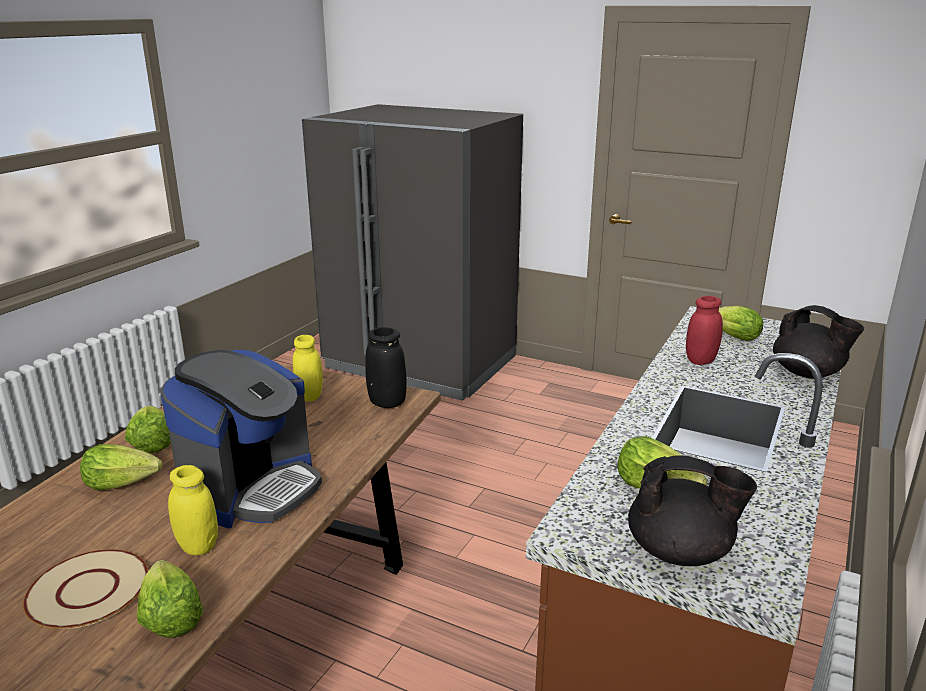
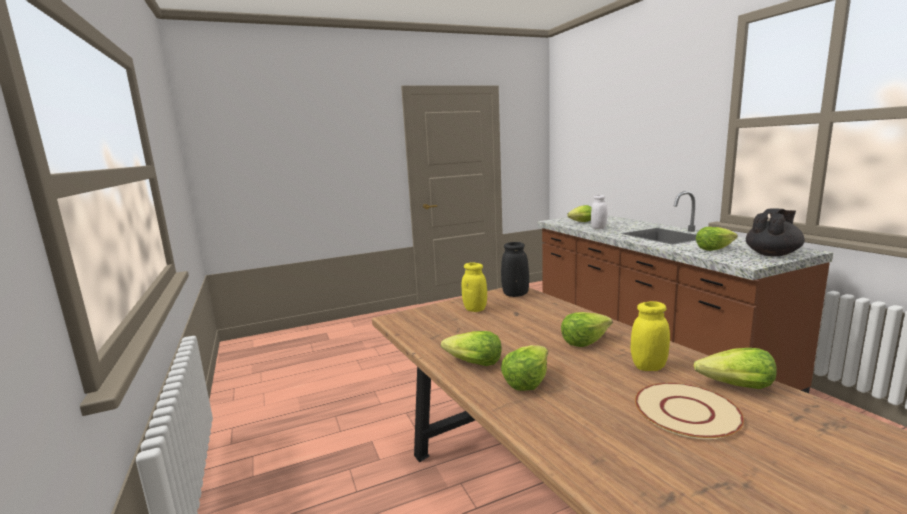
camera: 50 degrees left, 10 degrees down
coffee machine [161,350,322,529] -> lettuce [561,312,612,347]
grey fridge [302,104,523,401] -> none
red jar [686,296,723,365] -> white jar [591,195,607,229]
black teapot [773,305,864,379] -> none

